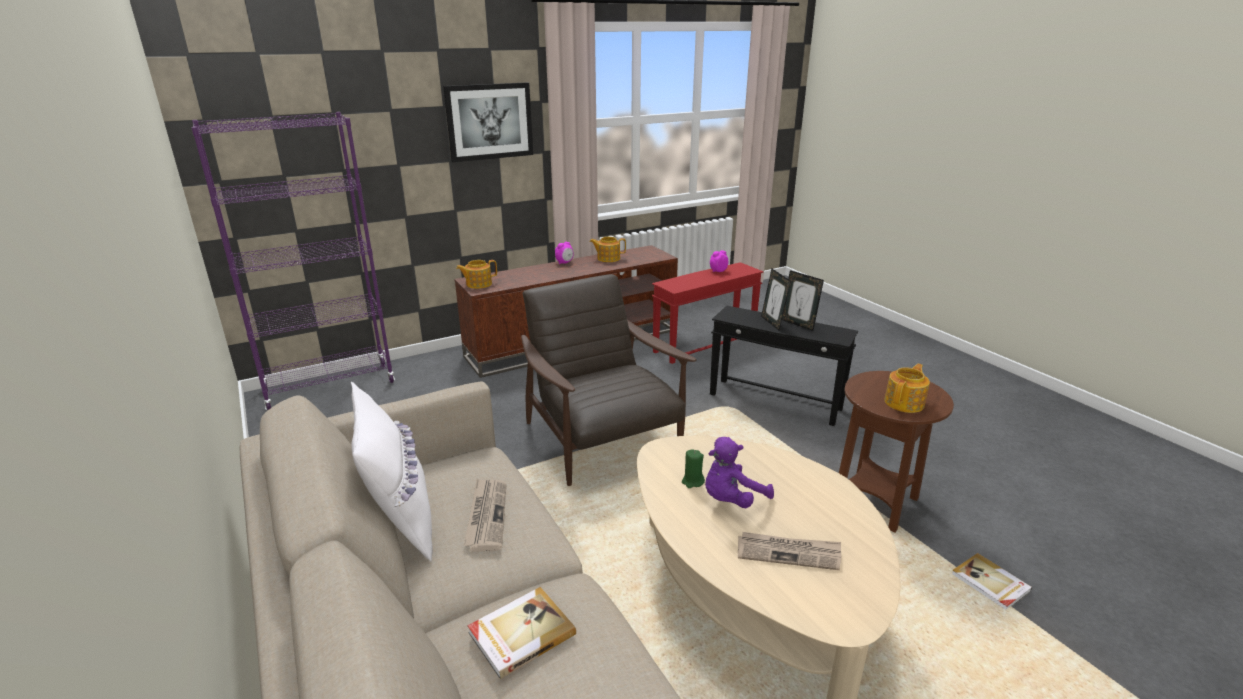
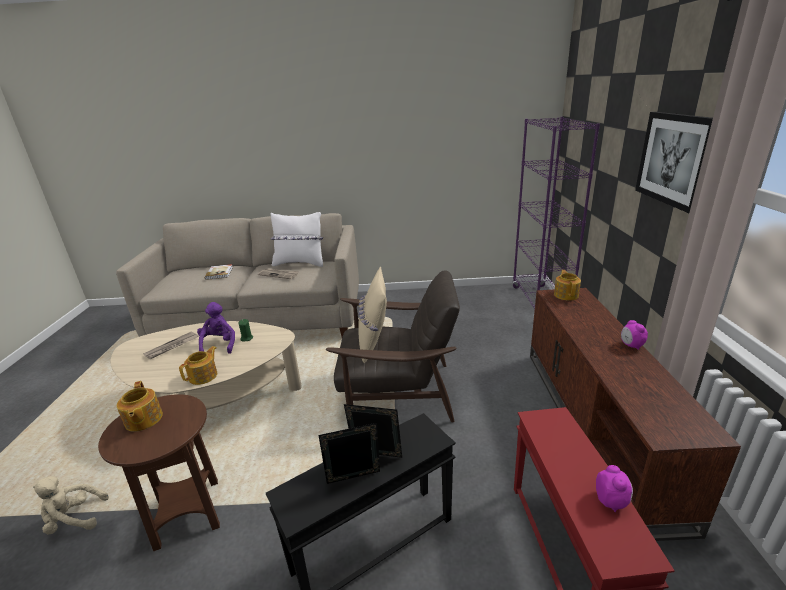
camera: 120 degrees right, 0 degrees up
teapot [590,237,626,262] -> teapot moved to [179,346,217,385]
book [952,553,1032,610] -> beige plush toy [33,476,109,534]
none -> beige pillow [358,267,387,363]

